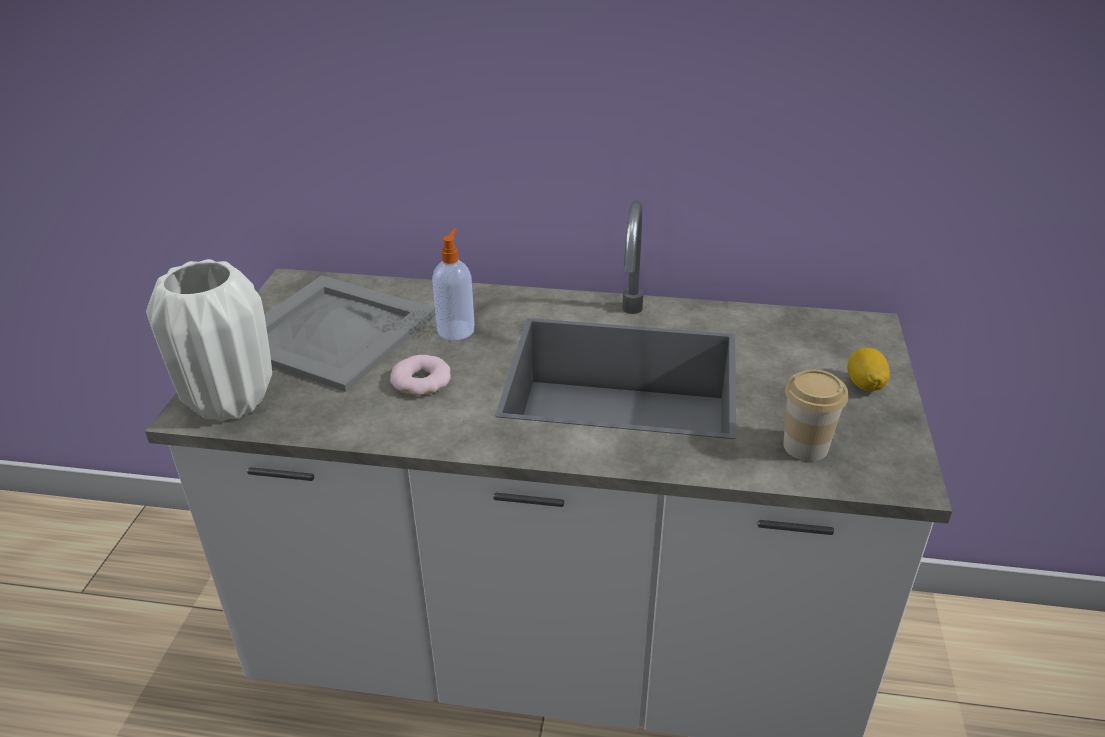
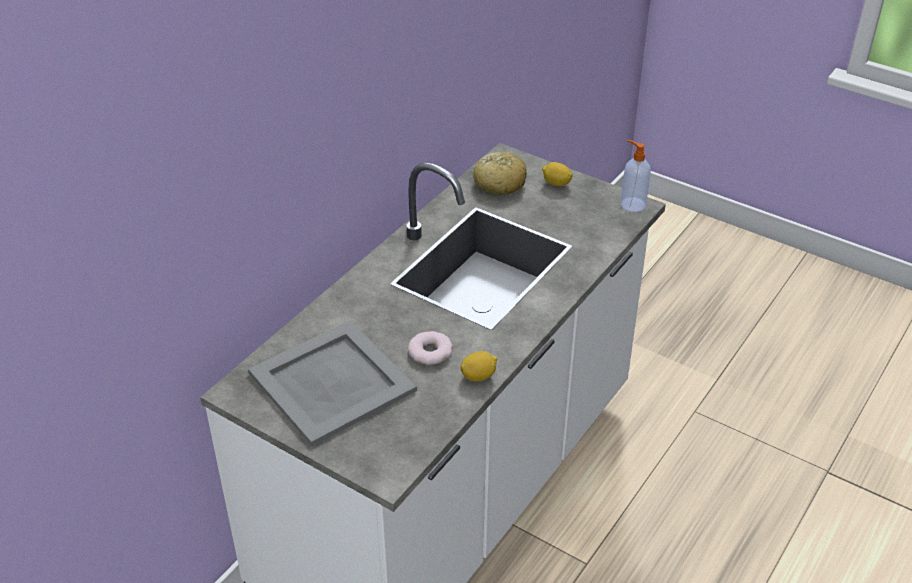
camera: 65 degrees left, 5 degrees up
white vase [146,259,272,422] -> none
soap dispenser [432,228,475,340] -> soap dispenser moved to [621,140,651,212]
cup [783,370,848,461] -> none
none -> lemon [461,351,497,382]
none -> bread [473,152,527,195]

